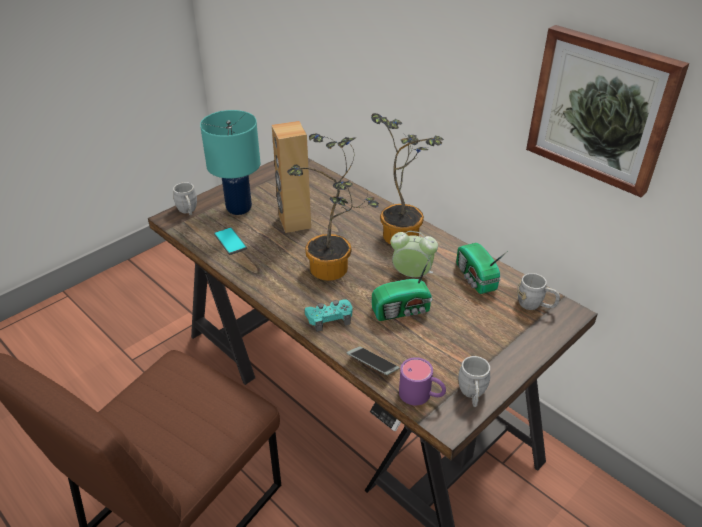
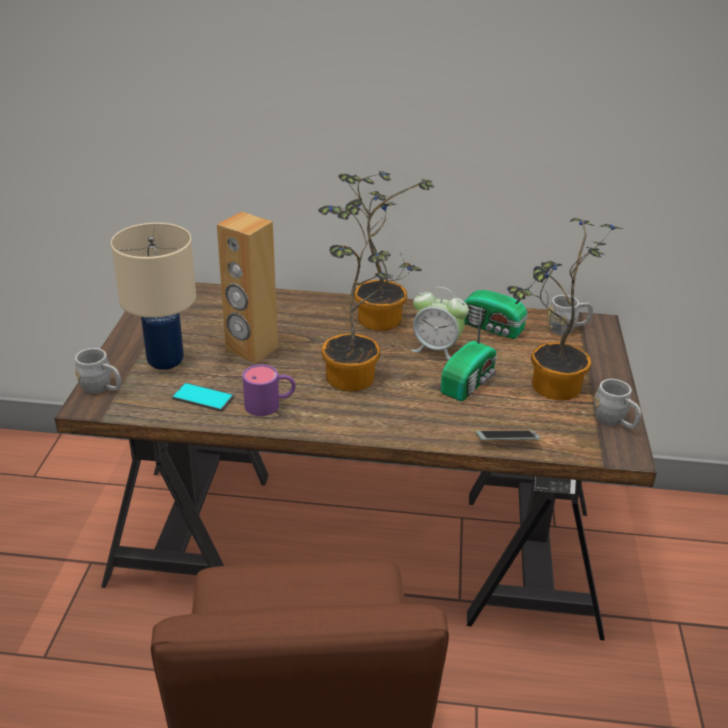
camera: 40 degrees left, 5 degrees down
turquoise table lamp [200,110,260,215] -> beige table lamp [111,223,196,370]
turquoise game controller [305,299,352,332] -> none
alarm clock [391,231,438,277] -> alarm clock turned 135 degrees counterclockwise [411,287,469,360]
purple mug [399,357,446,405] -> purple mug moved to [243,364,296,416]
picture [526,25,689,197] -> none
none -> potted plant [507,218,623,401]

